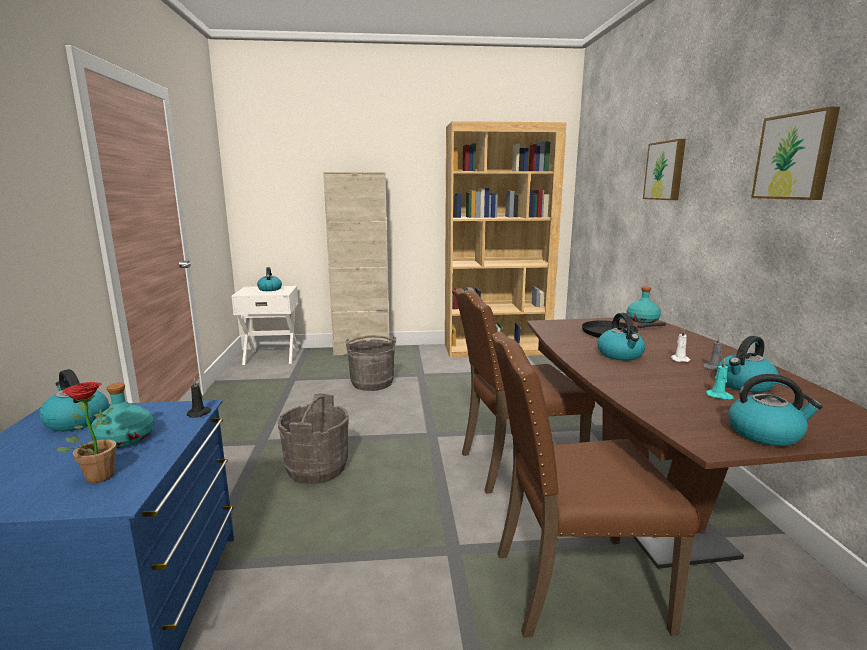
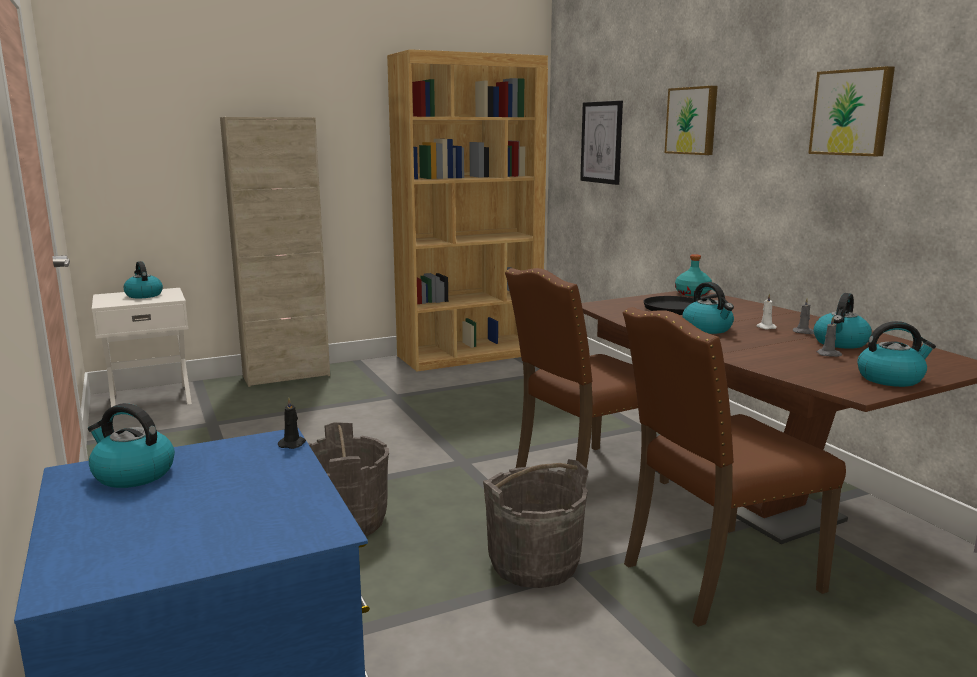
camera: 20 degrees left, 0 degrees up
potted plant [57,382,116,483] -> none
turquoise bottle [91,383,154,448] -> none
grey bucket [345,335,396,391] -> grey bucket moved to [483,459,589,588]
turquoise candle [706,358,734,399] -> grey candle [817,317,842,357]
none -> picture [580,101,623,185]

